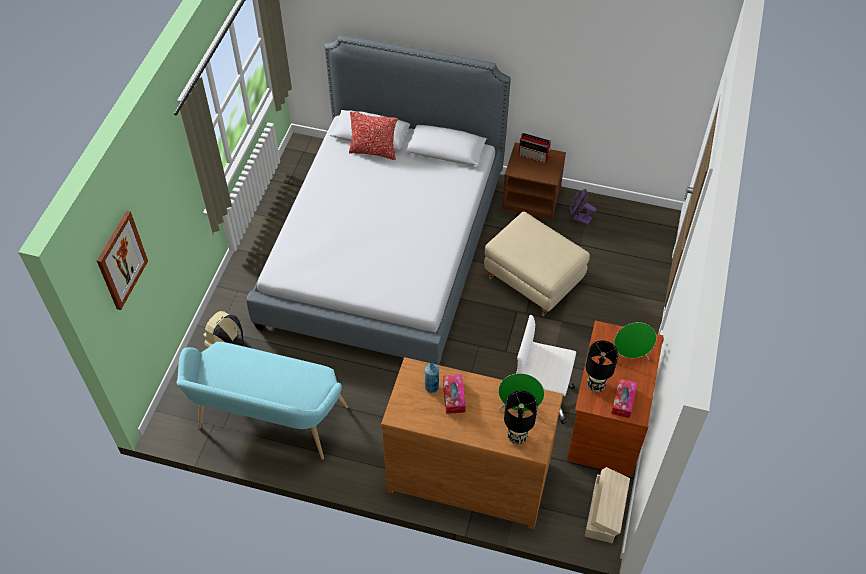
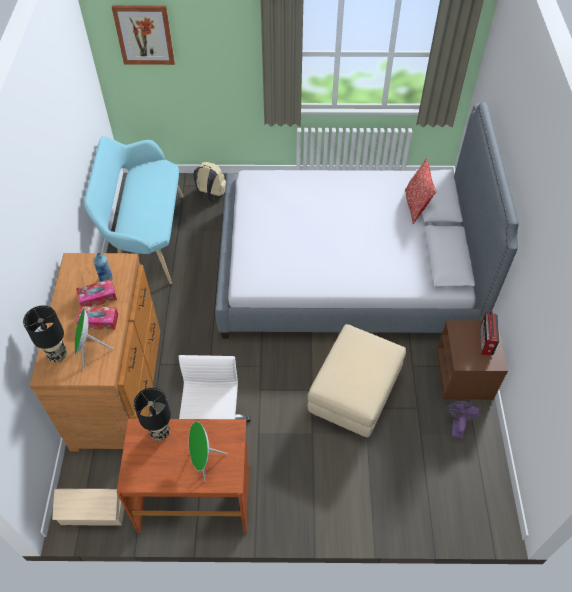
camera: 75 degrees right, 0 degrees up
tissue box [611,378,637,418] -> tissue box moved to [77,306,118,330]

